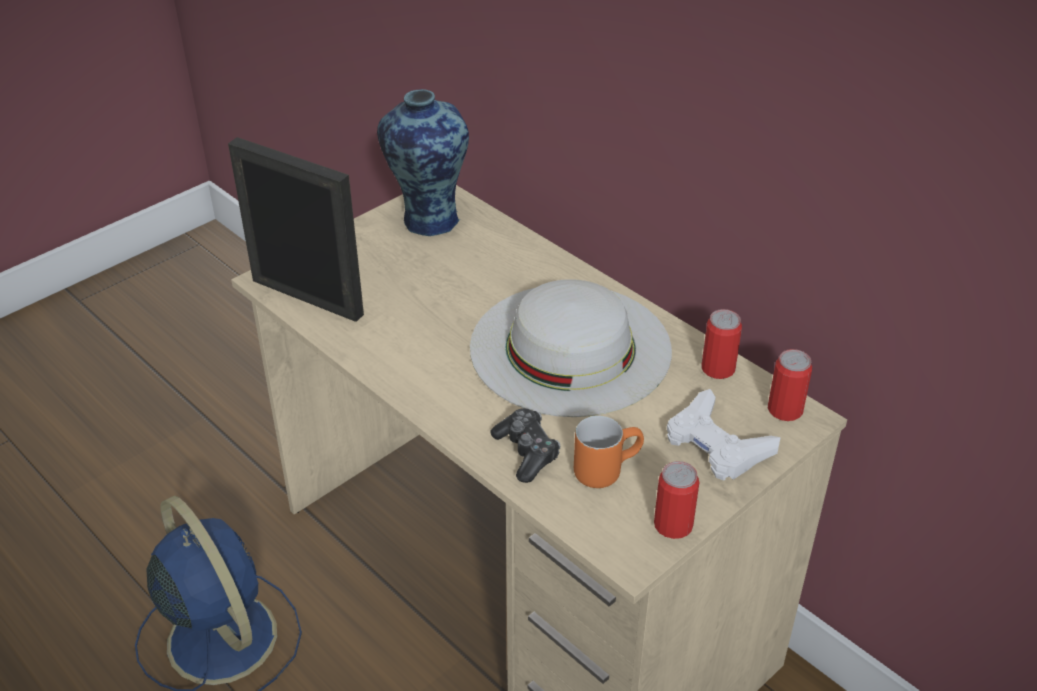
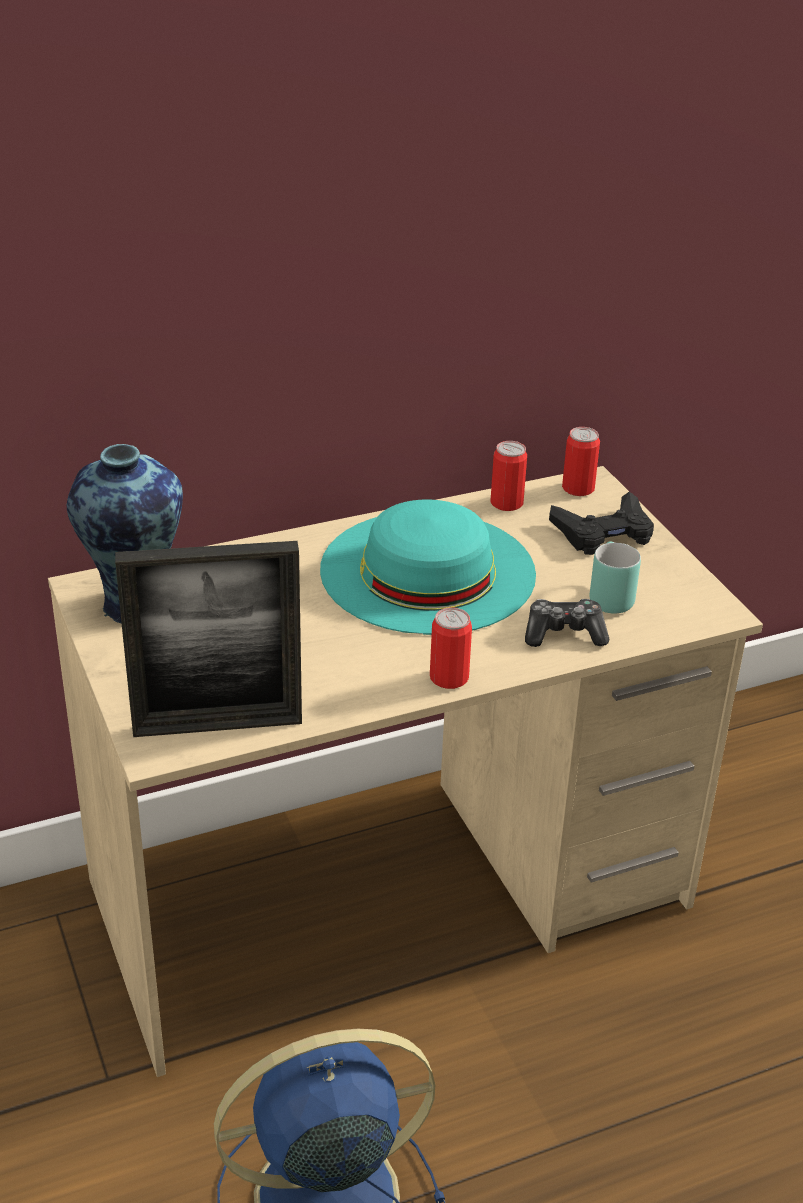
camera: 70 degrees left, 5 degrees down
picture frame [228,137,364,322] -> picture frame turned 150 degrees counterclockwise [115,541,302,737]
white hat [470,279,672,417] -> turquoise hat [320,499,536,635]
orange mug [574,416,644,488] -> turquoise mug [590,542,641,614]
can [654,461,700,539] -> can moved to [430,607,472,689]
white game controller [667,389,781,481] -> black game controller [549,491,654,555]

